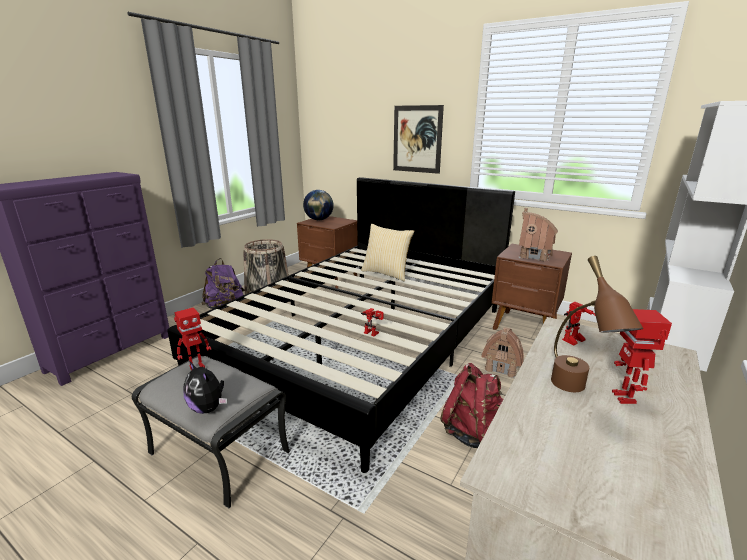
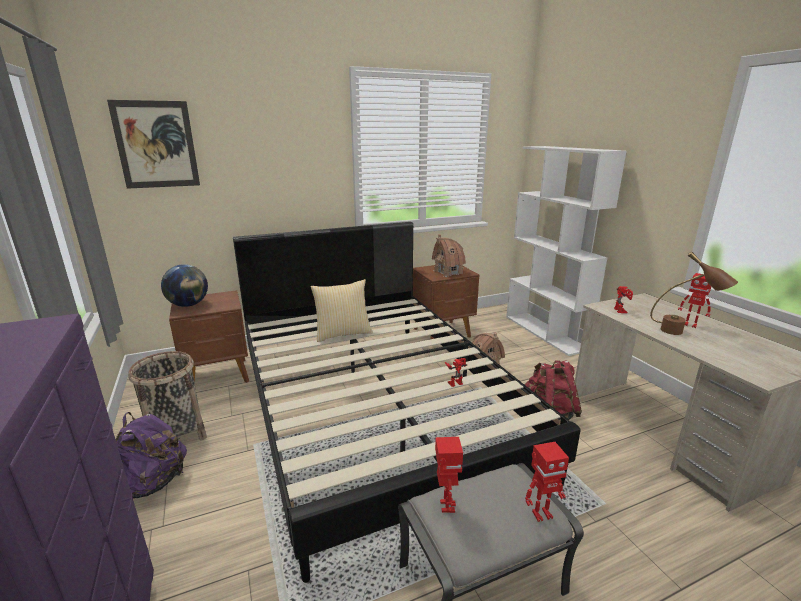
camera: 55 degrees left, 0 degrees up
plush toy [183,361,227,414] -> toy robot [525,442,569,522]
picture [393,105,444,174] -> picture moved to [107,100,200,189]

